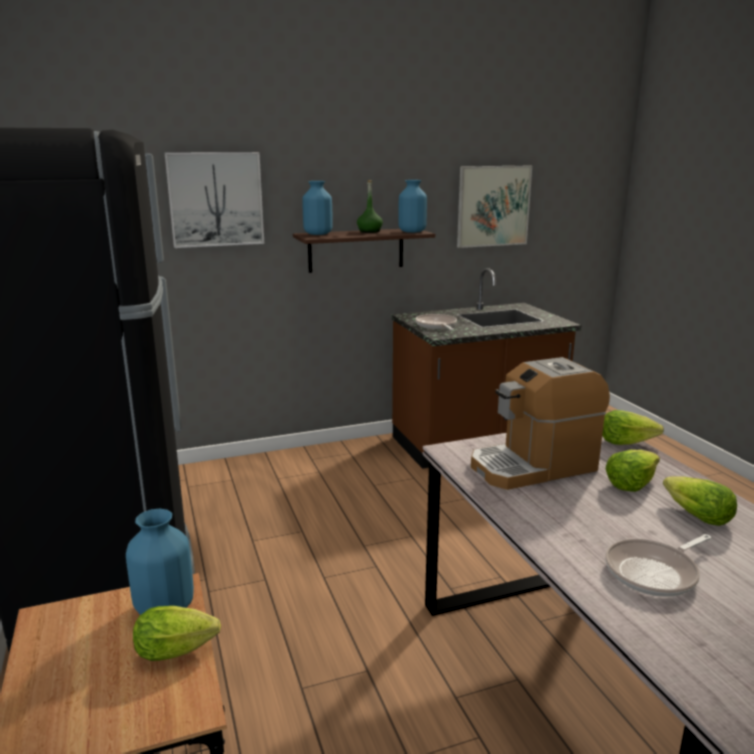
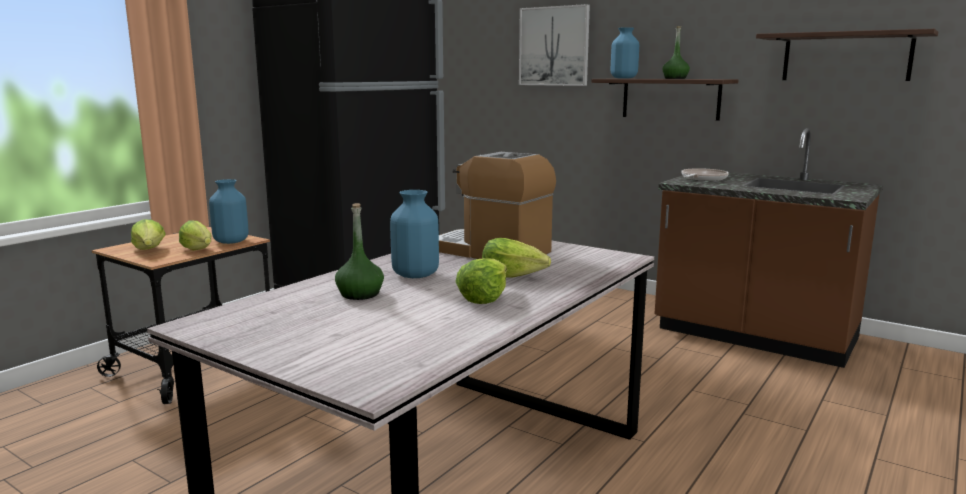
camera: 55 degrees right, 5 degrees down
blue vase [398,180,427,233] -> blue vase moved to [390,190,439,278]
picture [457,166,532,248] -> shelf [756,29,938,81]
lettuce [602,410,664,445] -> lettuce moved to [131,219,166,250]
frying pan [605,534,711,597] -> green bottle [335,203,384,300]

